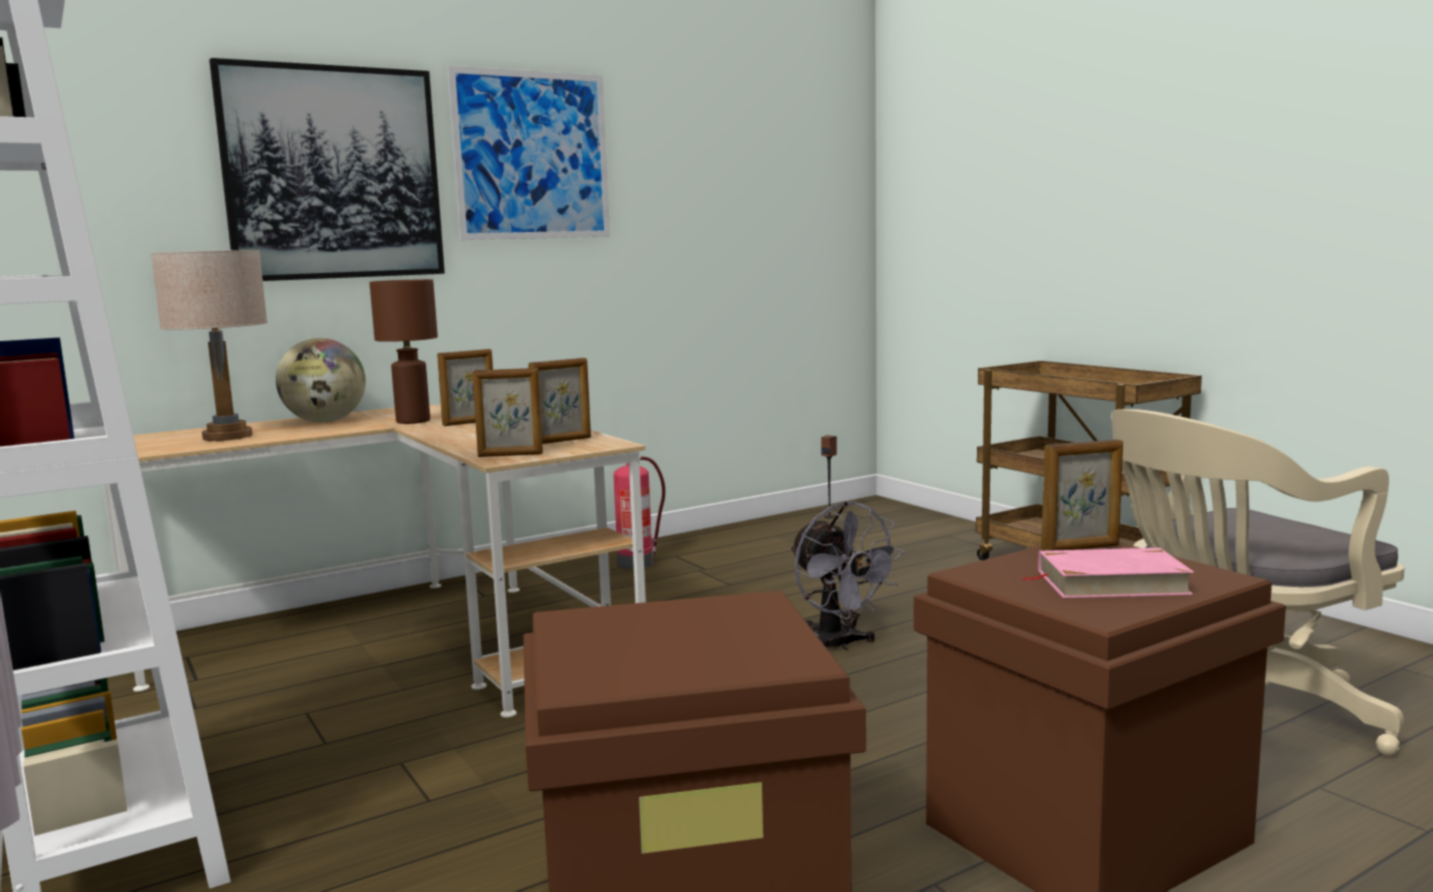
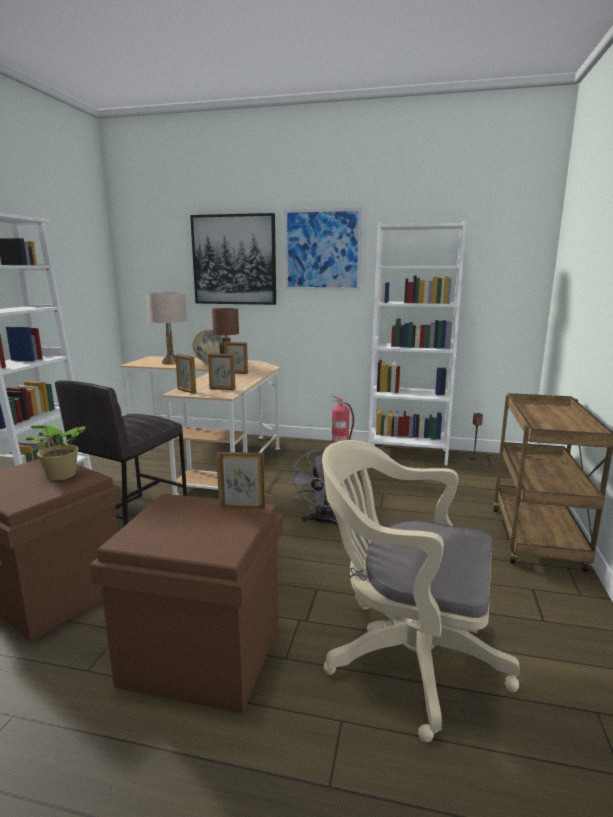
camera: 45 degrees right, 5 degrees up
pink book [1022,548,1194,598] -> none
picture frame [1041,439,1123,551] -> picture frame turned 150 degrees clockwise [216,452,265,513]
none -> potted plant [24,419,86,481]
none -> grey stool [55,380,187,527]
none -> white bookcase [368,221,466,465]

